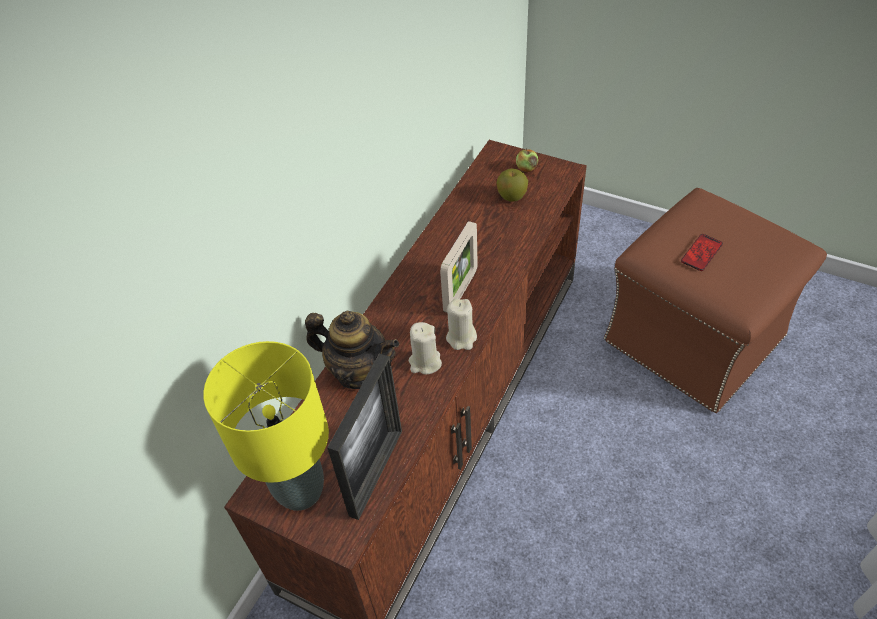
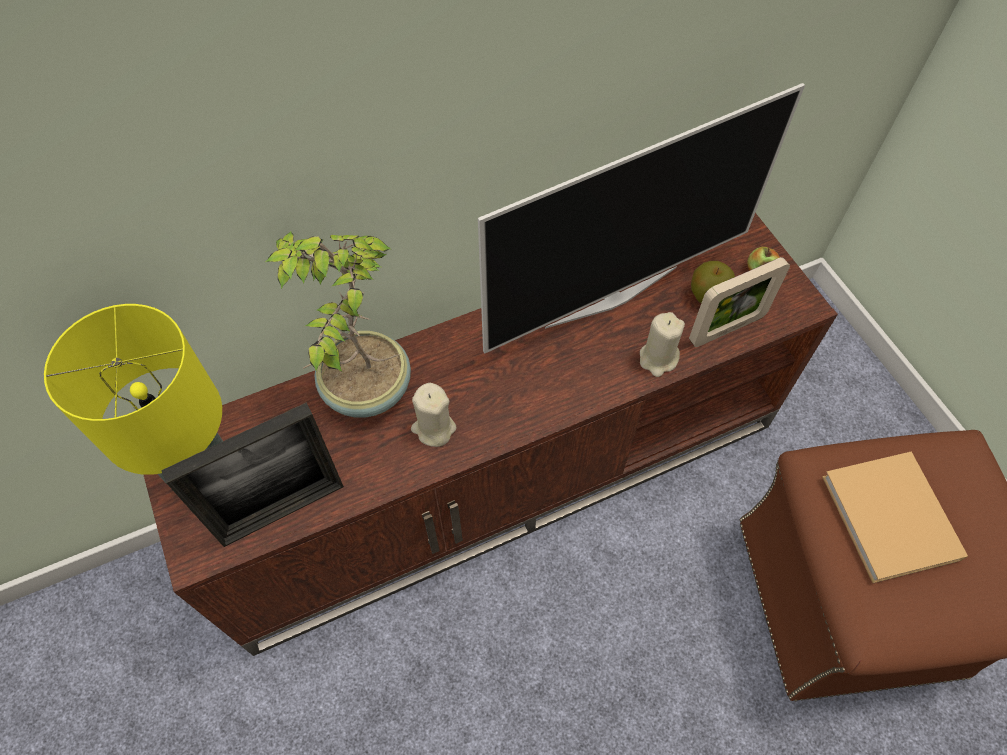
camera: 35 degrees right, 10 degrees up
teapot [305,311,399,389] -> potted plant [265,231,411,418]
picture frame [440,221,478,313] -> picture frame moved to [689,257,790,347]
beige candle [446,298,477,350] -> beige candle moved to [640,312,685,377]
phone [681,234,723,271] -> beige book [822,452,968,583]
none -> television [478,83,805,354]

